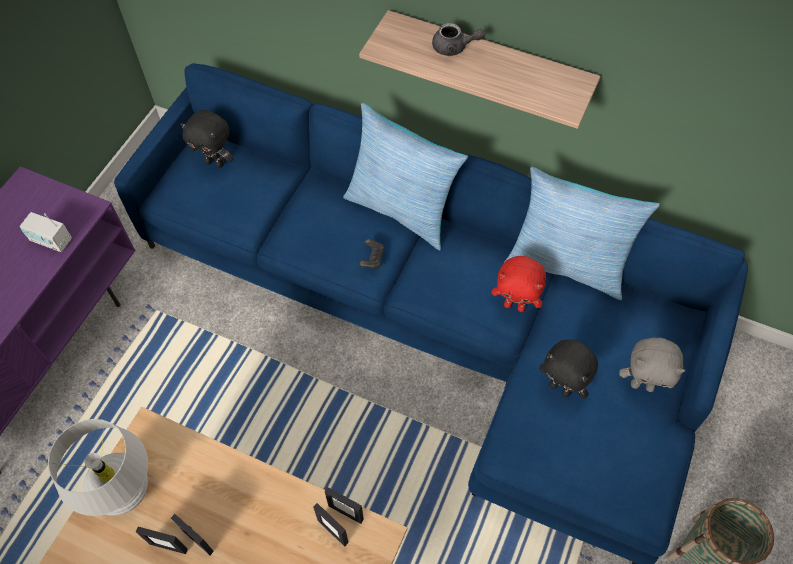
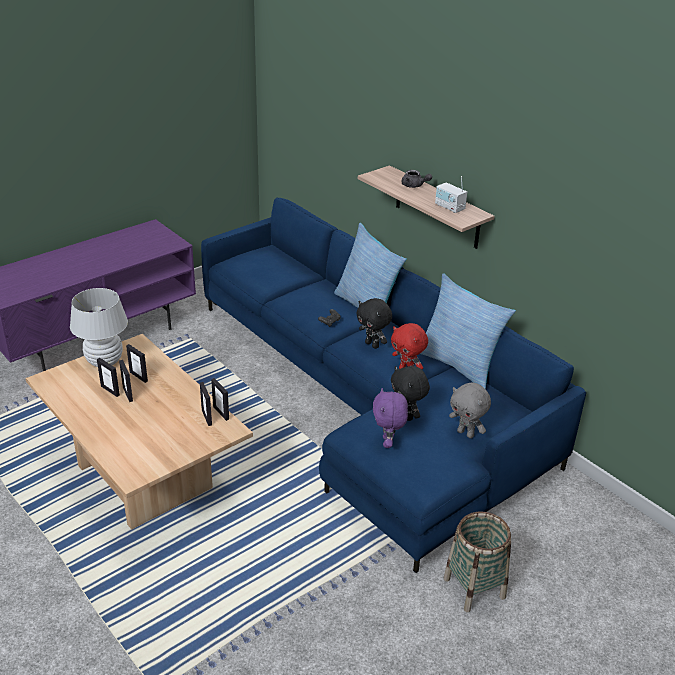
camera: 25 degrees right, 25 degrees down
radio [20,212,72,252] -> radio moved to [435,176,467,213]
black plush toy [180,110,234,168] -> black plush toy moved to [356,298,392,349]
none -> picture frame [126,344,148,383]
none -> purple plush toy [373,388,408,448]

